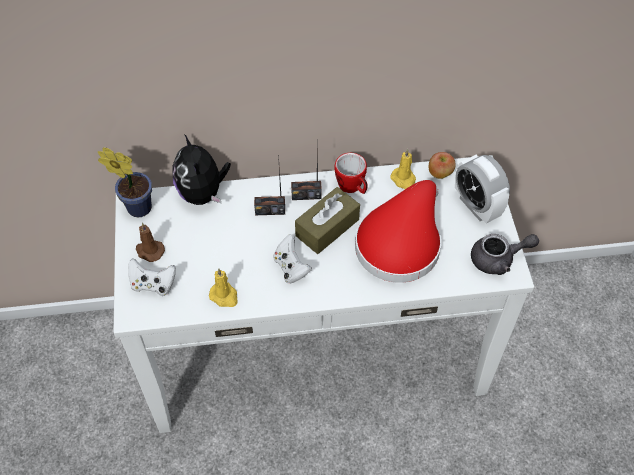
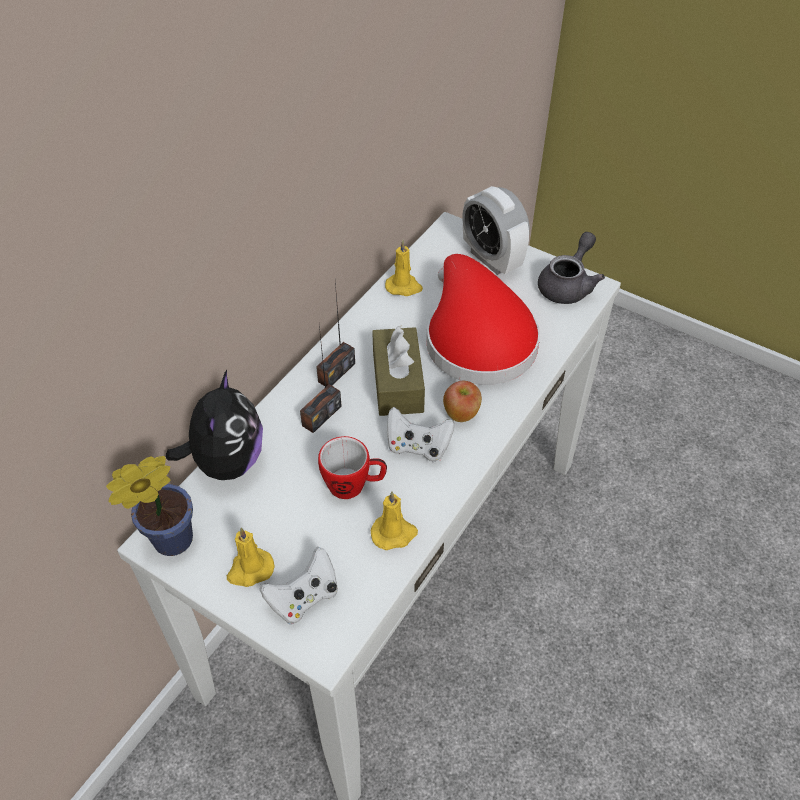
camera: 50 degrees left, 5 degrees down
brown candle [136,223,165,262] -> yellow candle [227,528,275,587]
plush toy [172,134,231,205] -> plush toy turned 105 degrees counterclockwise [166,370,263,480]
mug [334,153,368,194] -> mug moved to [318,436,387,499]
apple [429,152,456,179] -> apple moved to [443,381,482,422]
alarm clock [455,154,510,224] -> alarm clock turned 45 degrees clockwise [462,186,530,275]

